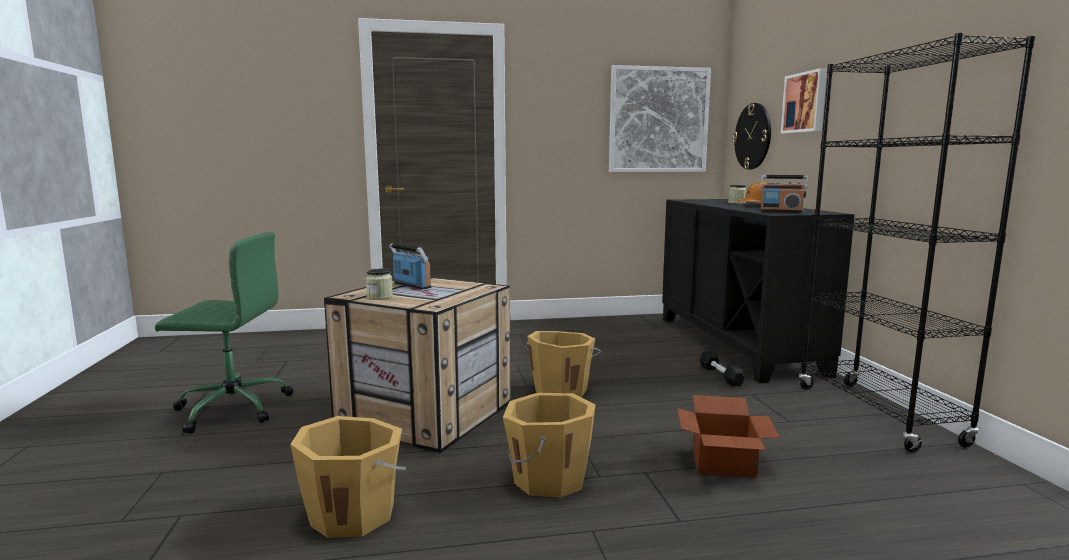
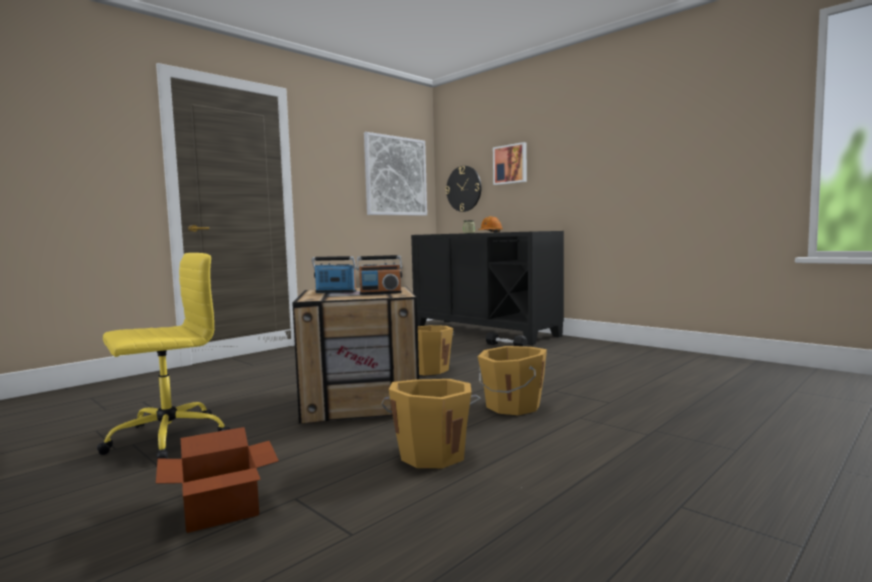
camera: 35 degrees left, 5 degrees down
green office chair [155,232,293,434] -> yellow office chair [97,253,231,460]
jar [366,269,393,300] -> none
cardboard box [677,395,780,478] -> cardboard box moved to [156,427,279,533]
radio [760,175,808,213] -> radio moved to [357,255,402,295]
black bookcase [799,33,1035,453] -> none

